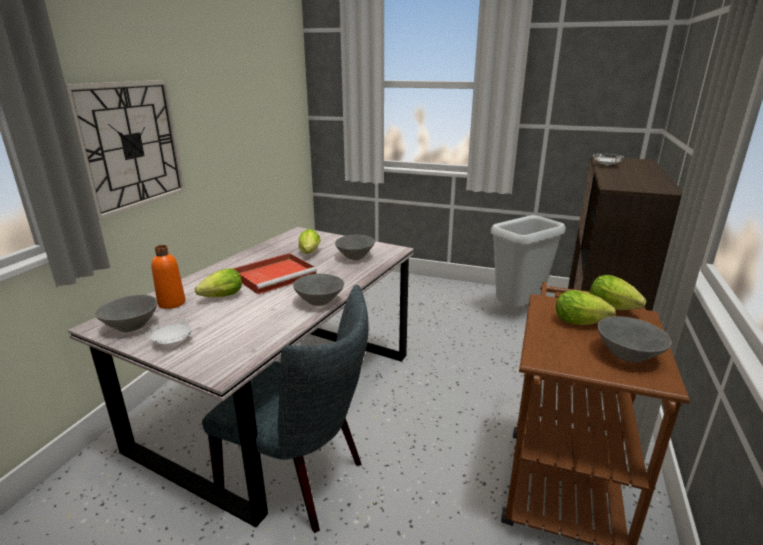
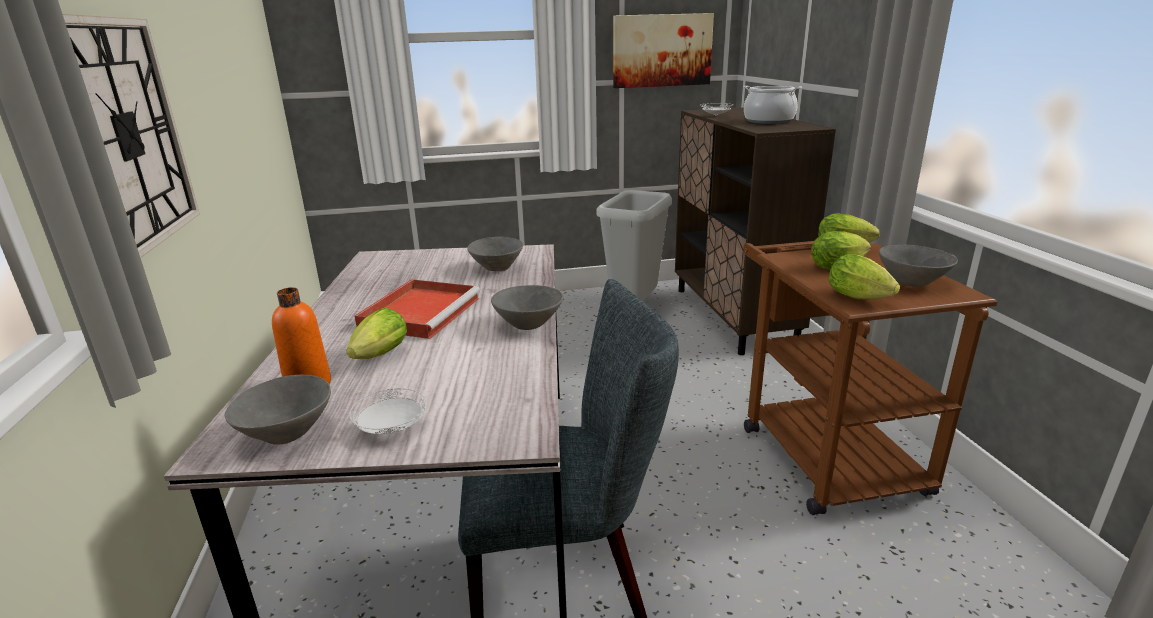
camera: 30 degrees left, 0 degrees up
lettuce [299,229,321,254] -> lettuce moved to [829,254,900,300]
none -> picture [613,13,714,88]
none -> cooking pot [743,86,802,124]

